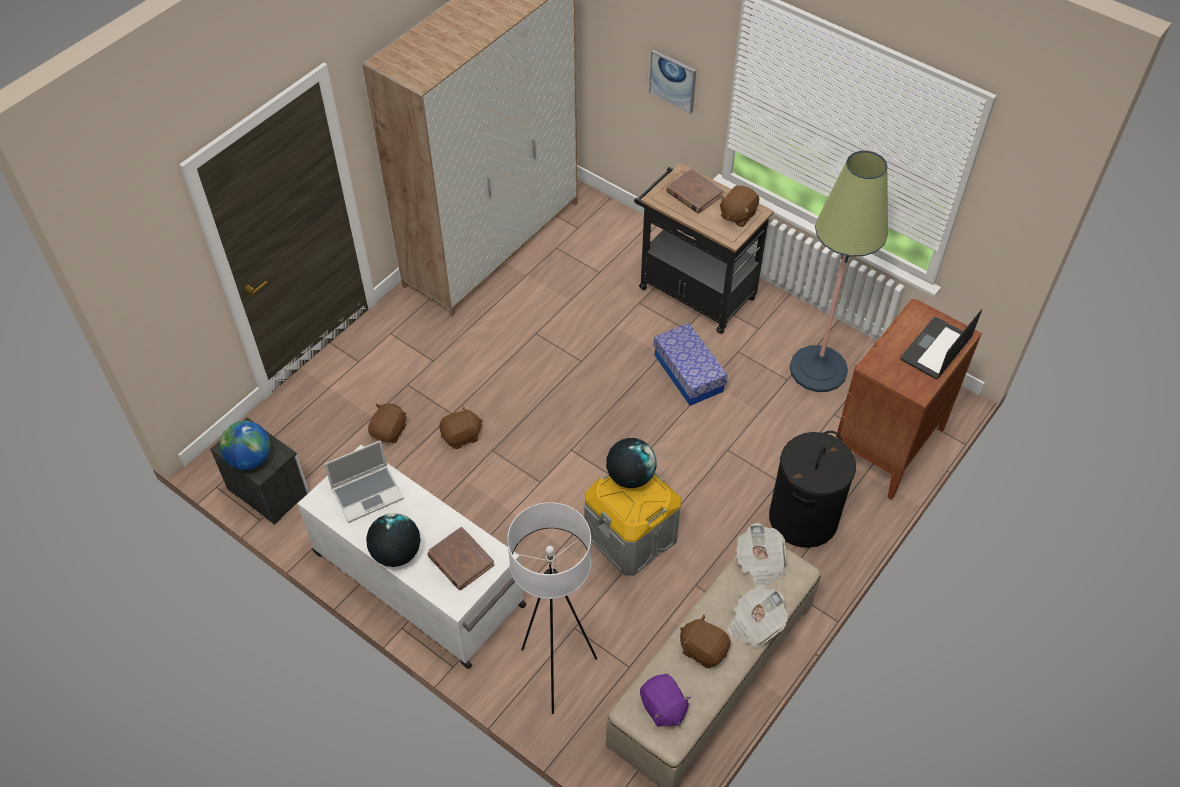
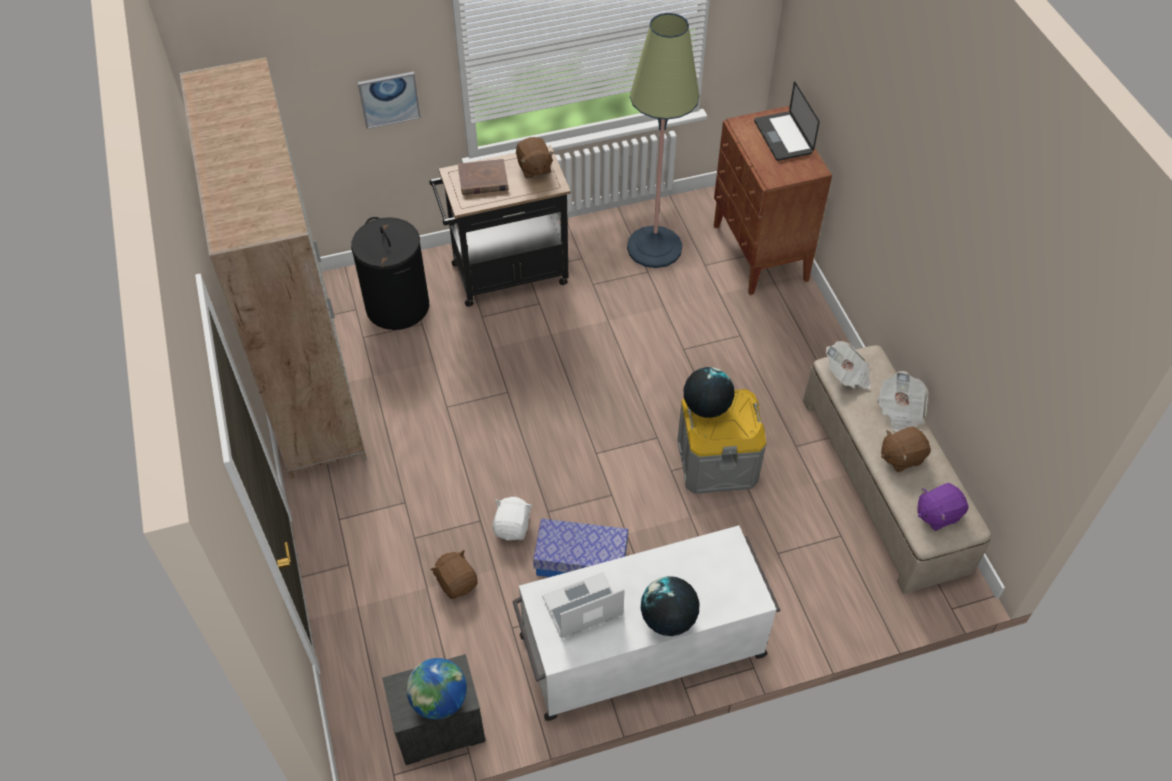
camera: 55 degrees left, 0 degrees up
laptop [324,440,404,523] -> laptop turned 120 degrees counterclockwise [542,572,625,639]
brown book [427,527,494,590] -> none
brown plush toy [439,406,483,449] -> white plush toy [493,497,532,541]
white floor lamp [507,502,597,714] -> none
purple plush toy [640,674,691,727] -> purple plush toy turned 150 degrees clockwise [918,483,969,531]
storage box [654,323,728,406] -> storage box moved to [533,518,628,577]
black laundry basket [769,431,856,548] -> black laundry basket moved to [351,217,429,330]

